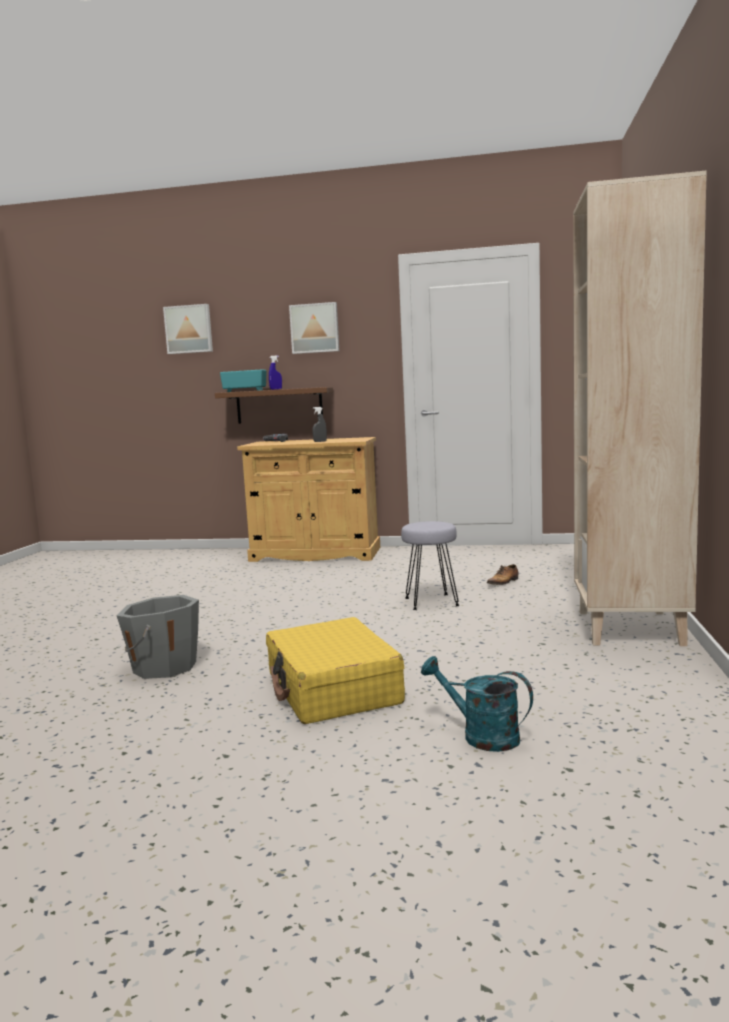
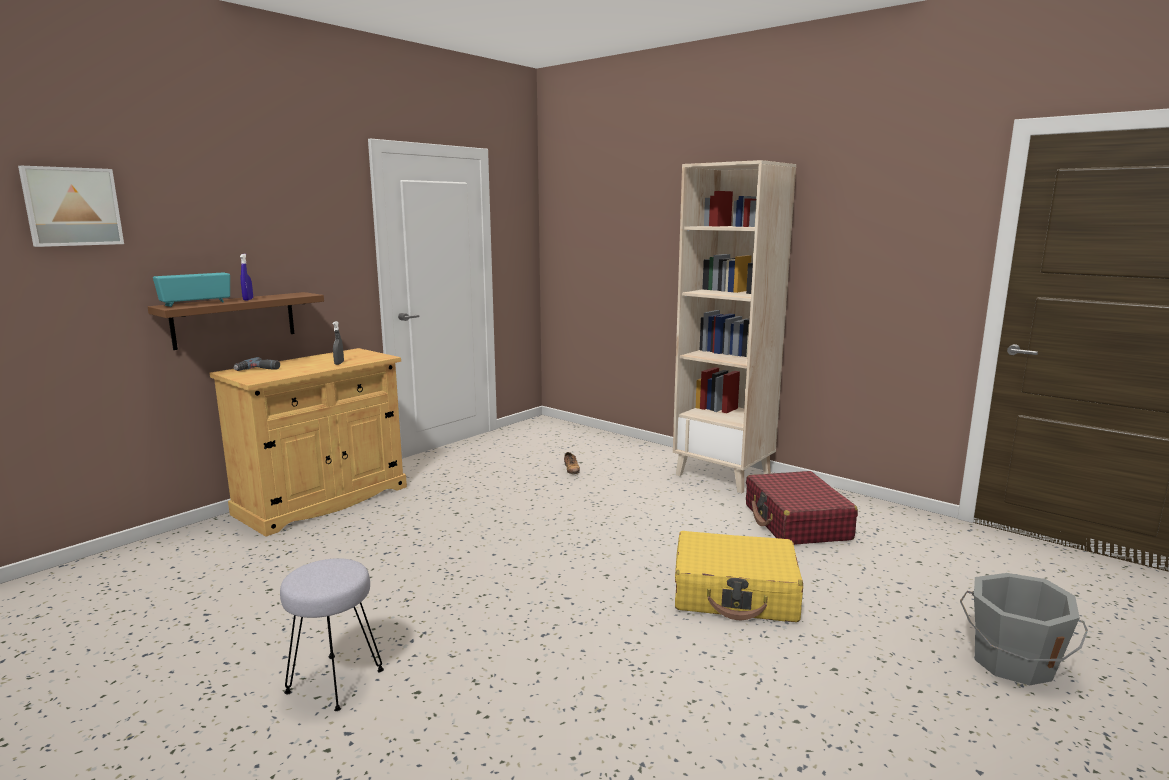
camera: 60 degrees left, 5 degrees up
grey bucket [116,595,199,679] -> grey bucket moved to [960,573,1088,685]
picture [289,302,339,354] -> none
grey stool [401,521,460,610] -> grey stool moved to [280,558,384,711]
turquoise watering can [421,656,533,752] -> none
none -> red suitcase [746,471,858,545]

